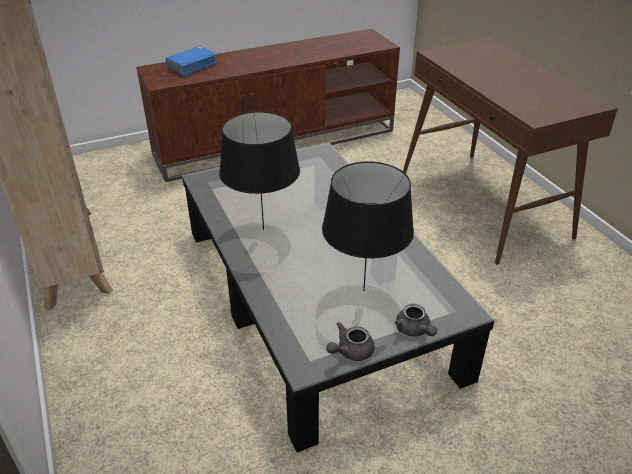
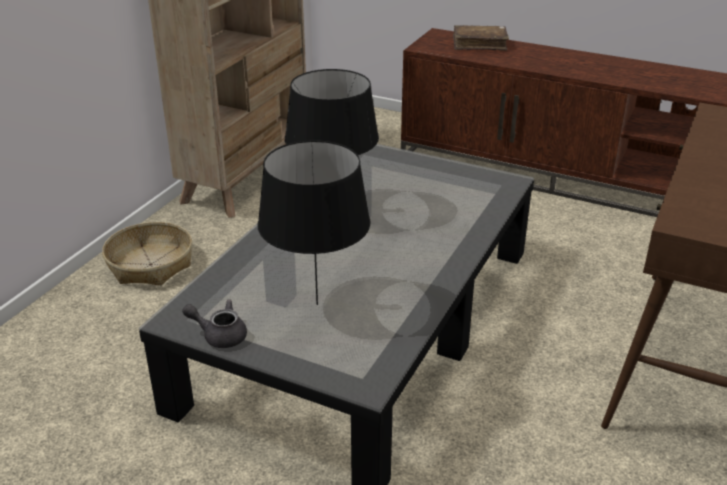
camera: 50 degrees right, 5 degrees down
blue book [166,46,217,76] -> brown book [453,25,509,51]
grey teapot [395,304,437,337] -> none
none -> basket [102,222,192,286]

